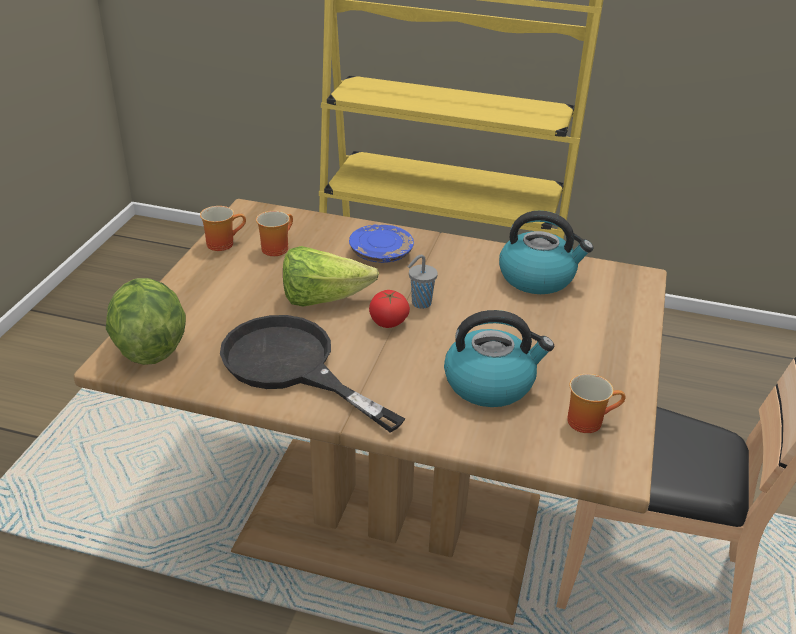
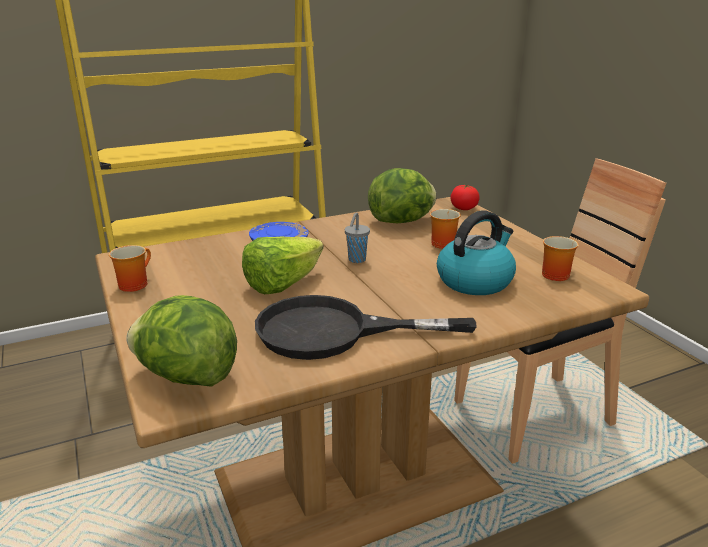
camera: 40 degrees left, 10 degrees down
mug [256,211,293,256] -> mug moved to [430,209,461,249]
tomato [369,290,410,328] -> tomato moved to [450,185,480,210]
kettle [499,211,593,294] -> lettuce [368,168,437,223]

